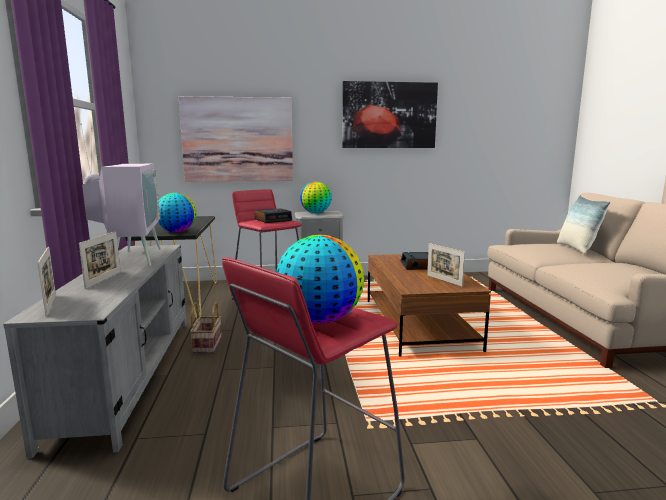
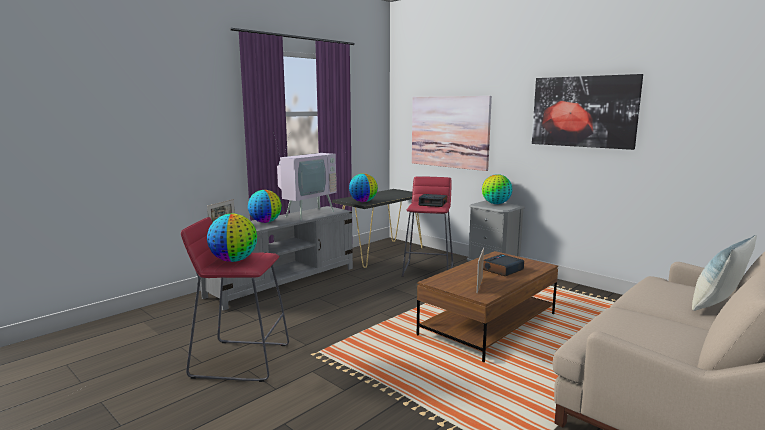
camera: 50 degrees right, 0 degrees up
picture frame [79,231,121,289] -> globe [248,190,282,223]
basket [190,302,222,353] -> none

